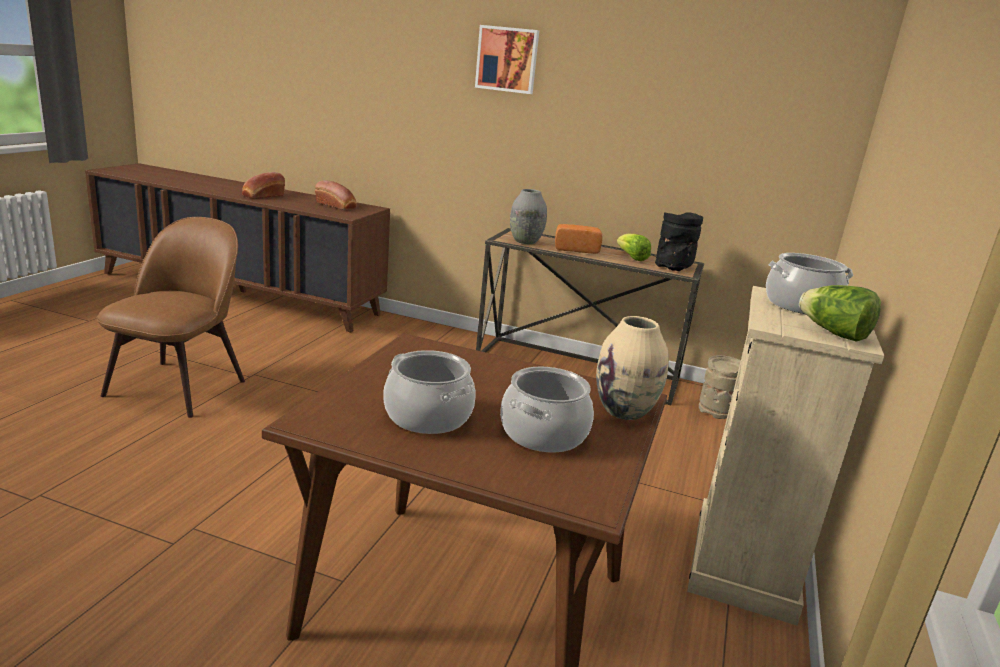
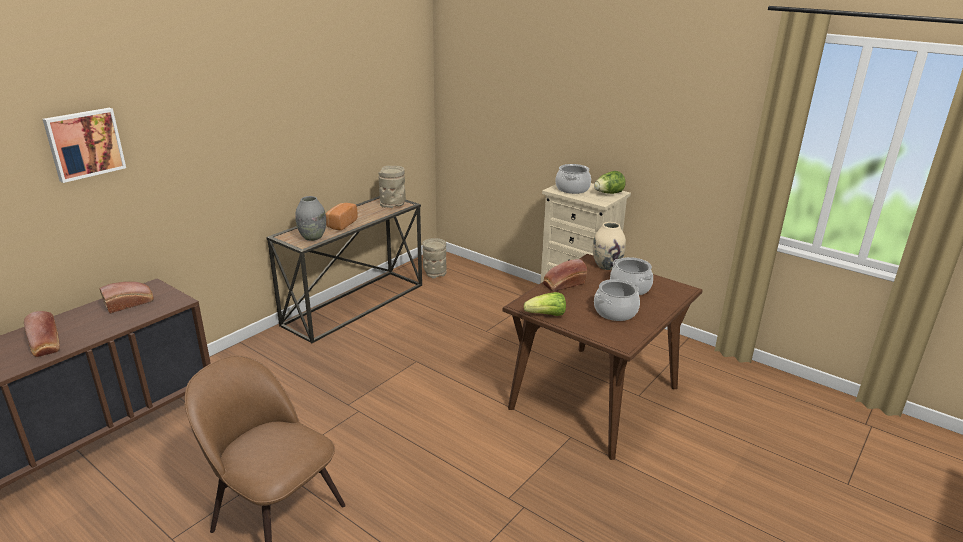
camera: 70 degrees left, 5 degrees up
picture [475,25,539,94] -> picture moved to [43,108,126,183]
lettuce [617,233,651,261] -> lettuce moved to [524,292,566,316]
black vase [655,212,703,271] -> beige vase [378,166,406,208]
none -> bread [543,259,587,291]

